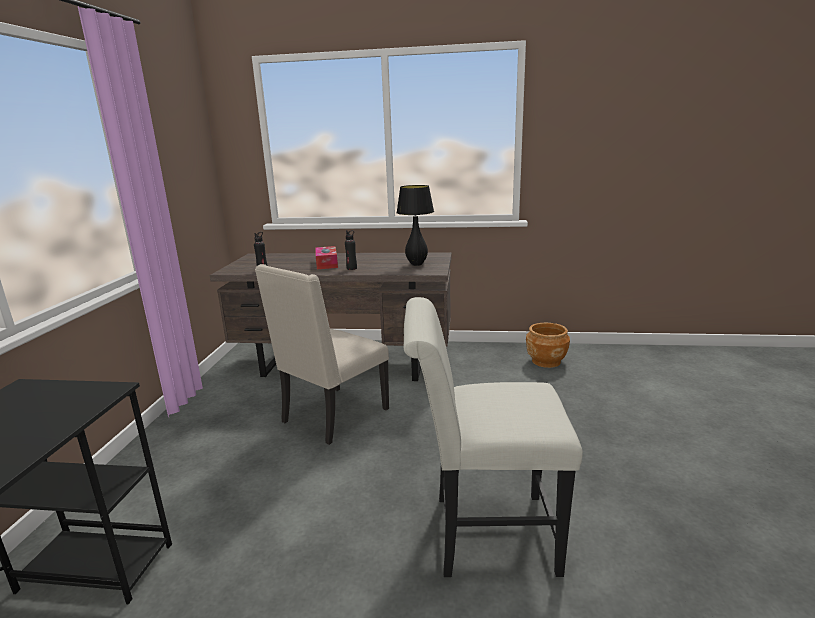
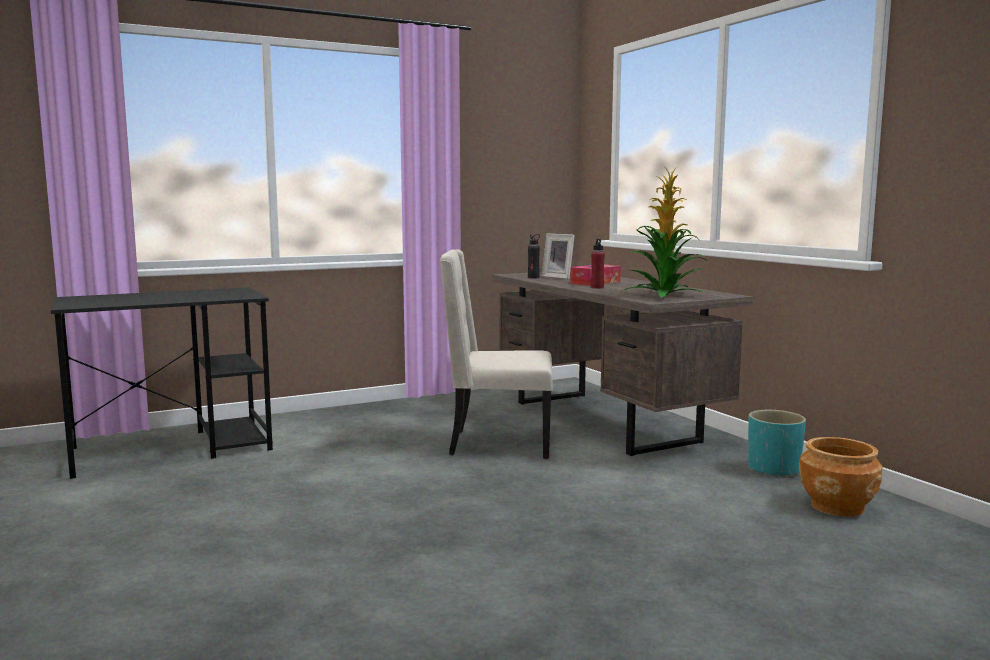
camera: 55 degrees right, 10 degrees down
black bottle [345,230,357,270] -> red bottle [591,239,605,289]
black table lamp [397,185,434,266] -> potted plant [622,166,707,298]
white chair [403,297,583,577] -> none
none -> picture frame [542,234,575,279]
none -> turquoise planter [748,410,806,478]

